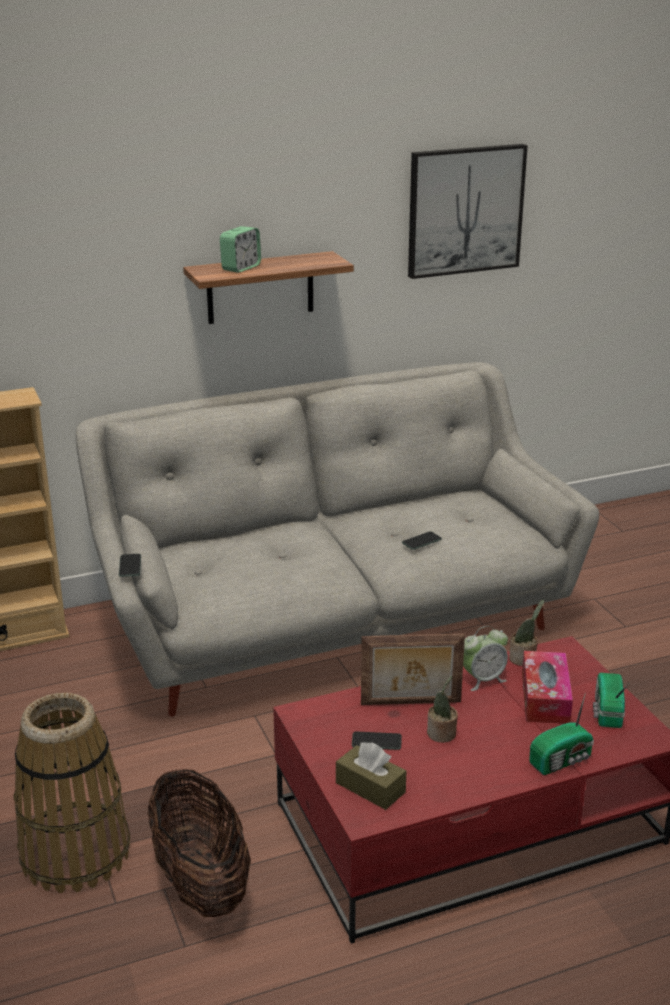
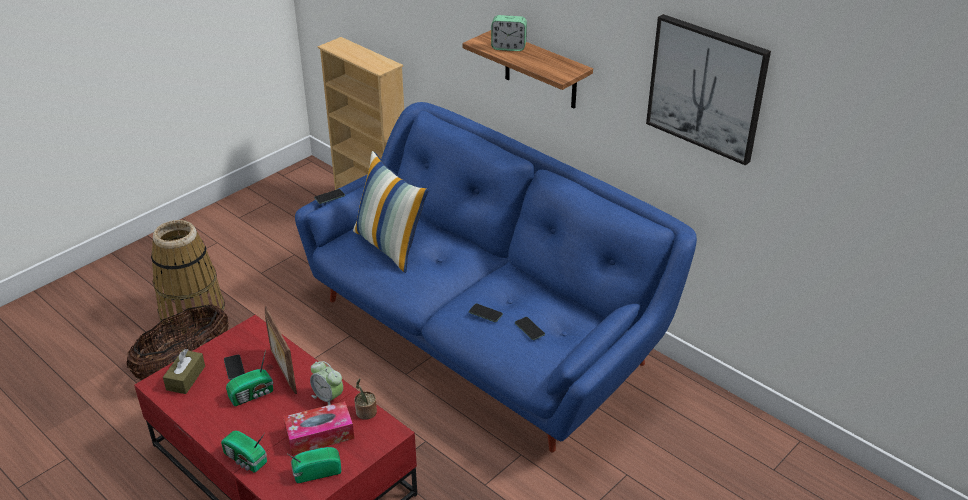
camera: 65 degrees right, 10 degrees up
grey sofa [76,362,599,717] -> blue sofa [295,102,697,452]
potted plant [427,676,458,743] -> radio [226,350,273,406]
none -> pillow [353,151,429,273]
none -> phone [515,317,545,340]

